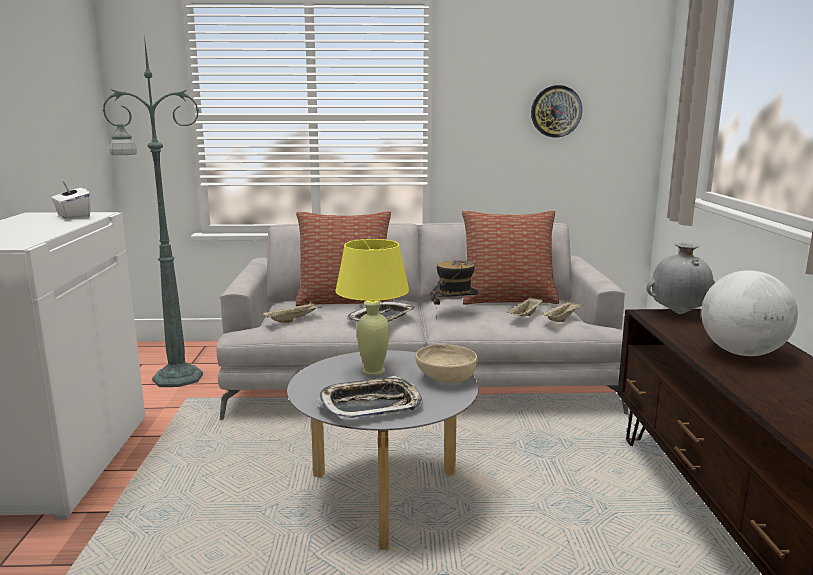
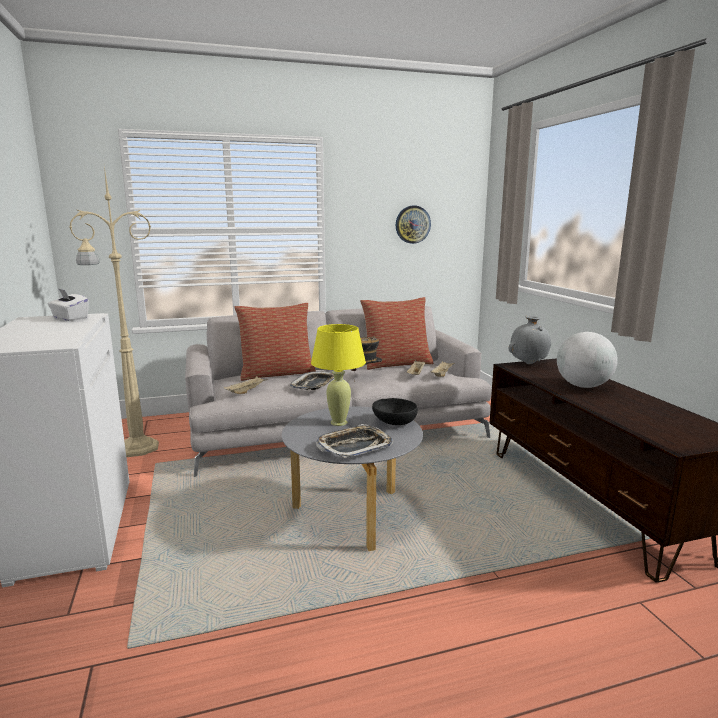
camera: 15 degrees left, 0 degrees up
green floor lamp [102,36,203,387] -> beige floor lamp [69,166,159,457]
beige bowl [415,345,478,383] -> black bowl [372,398,418,425]

